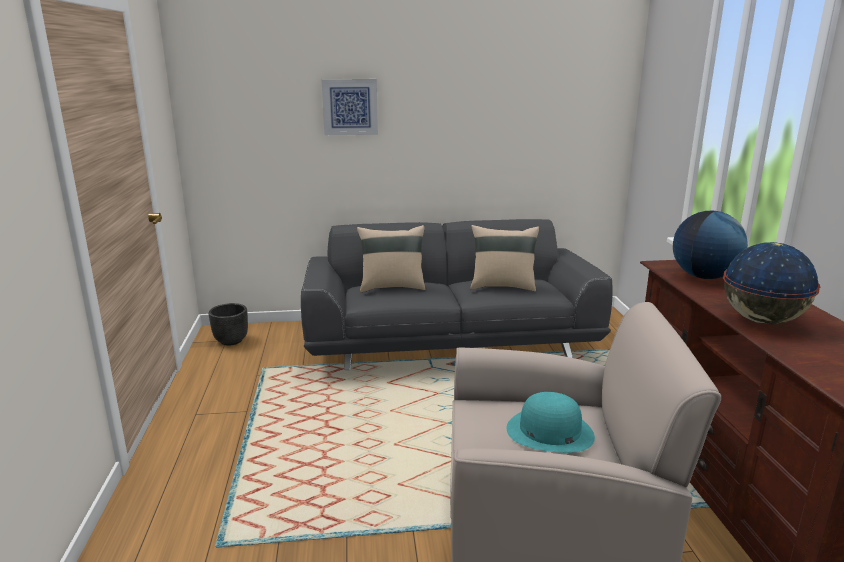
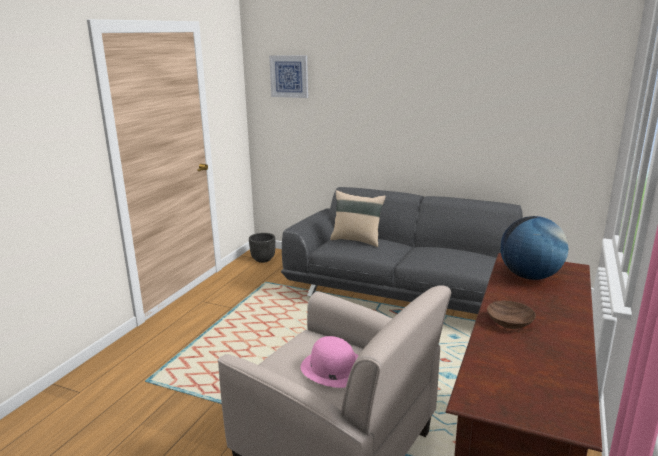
camera: 30 degrees right, 0 degrees up
picture [321,79,378,135] -> picture moved to [269,55,308,98]
beige pillow [470,225,539,292] -> none
turquoise hat [506,392,595,453] -> pink hat [301,336,359,388]
globe [723,242,820,324] -> brown bowl [487,301,536,329]

